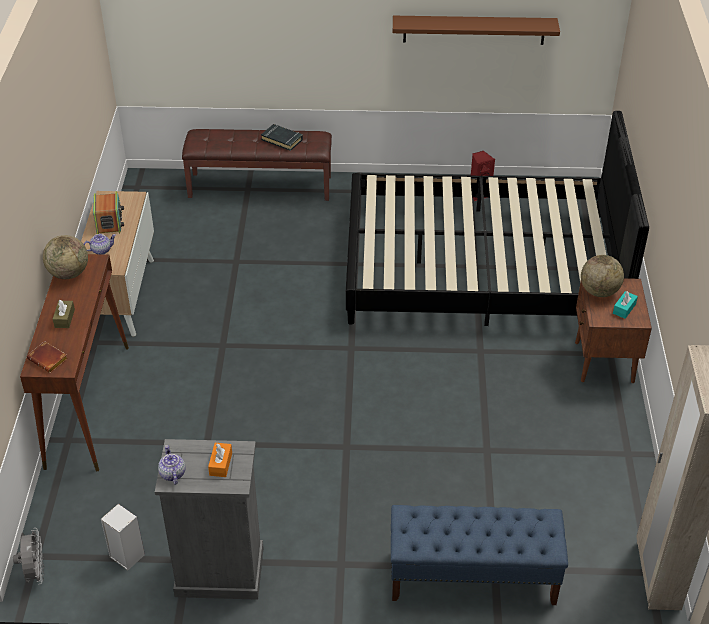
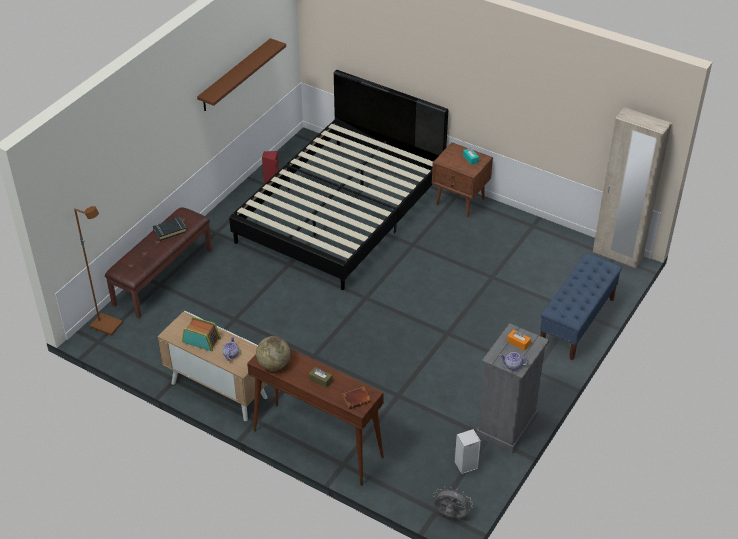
camera: 60 degrees left, 0 degrees up
globe [581,255,624,297] -> none
none -> brown floor lamp [74,206,123,336]

